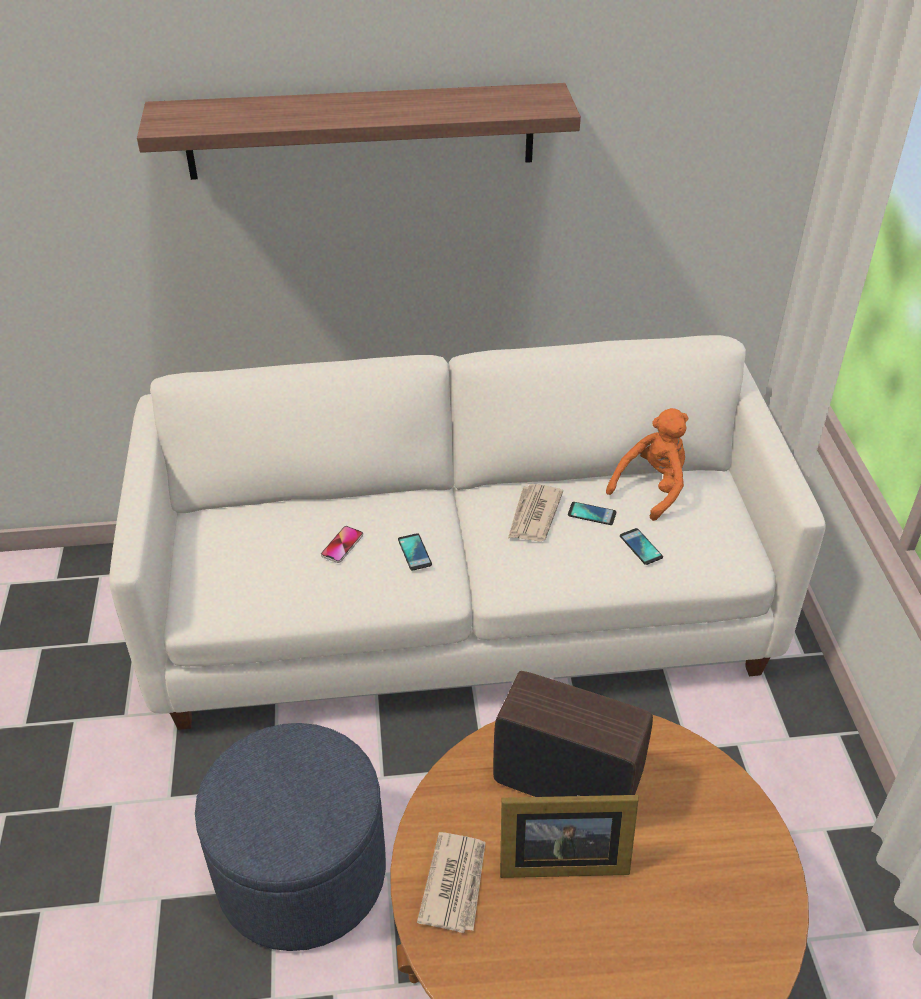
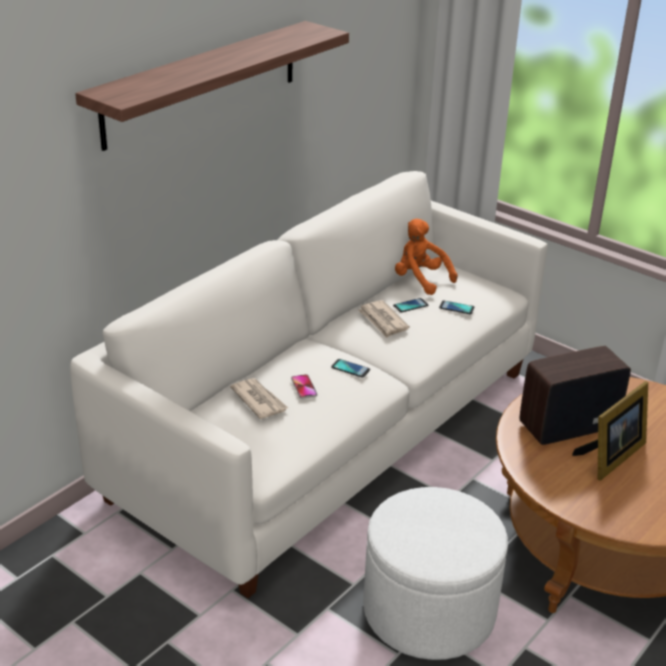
camera: 45 degrees left, 10 degrees down
blue ottoman [195,723,386,951] -> white ottoman [363,487,508,660]
newspaper [417,832,486,933] -> newspaper moved to [230,378,288,419]
orange plush toy [606,408,688,521] -> orange plush toy turned 45 degrees counterclockwise [395,219,458,295]

